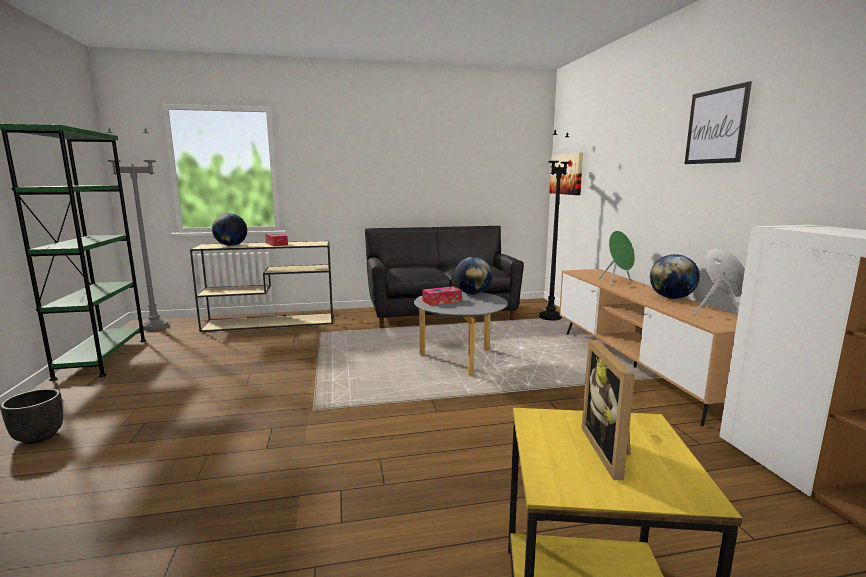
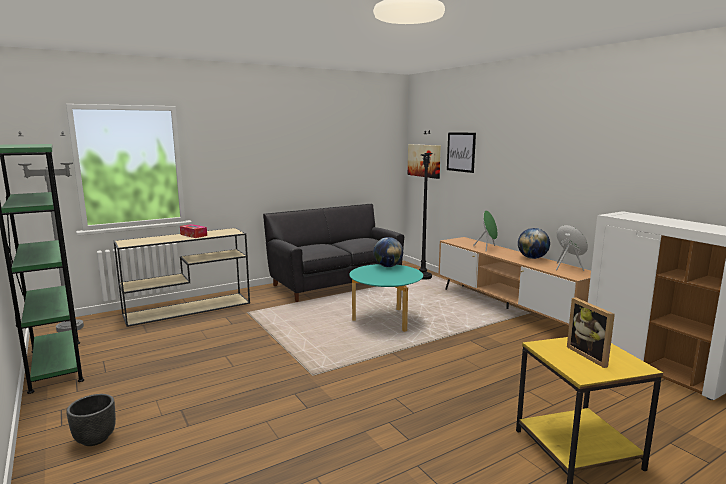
camera: 20 degrees left, 0 degrees up
globe [212,213,247,246] -> none
grey coffee table [414,291,508,376] -> turquoise coffee table [349,264,423,332]
tissue box [422,286,462,305] -> none
picture [685,81,752,164] -> picture moved to [447,132,476,173]

